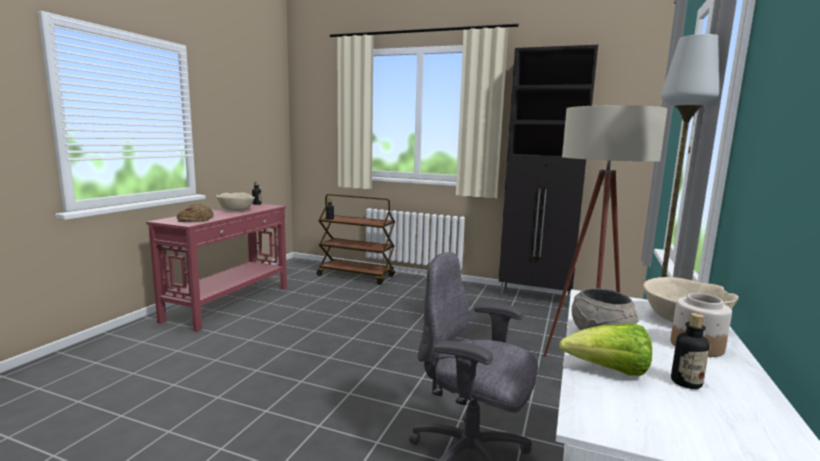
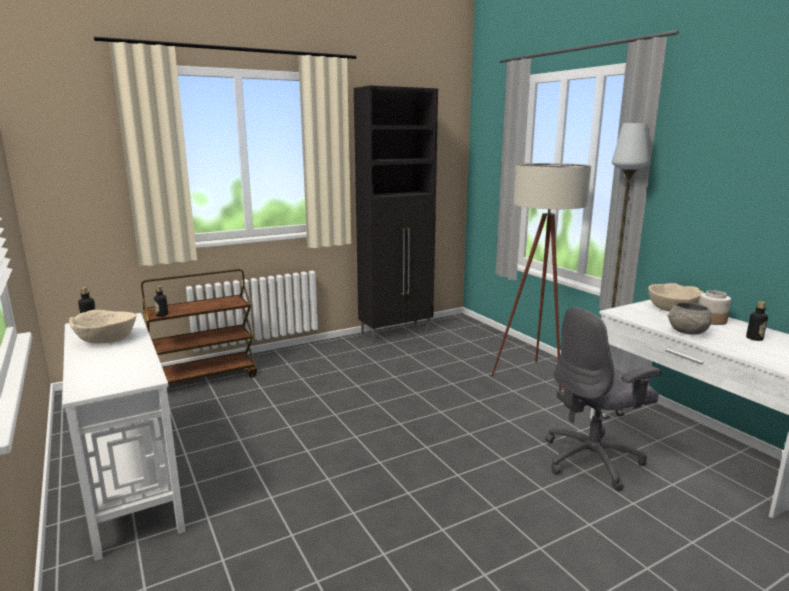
camera: 50 degrees left, 5 degrees up
red console table [146,203,287,332] -> white console table [62,313,185,561]
bread [177,204,213,222] -> none
lettuce [559,324,652,376] -> none

